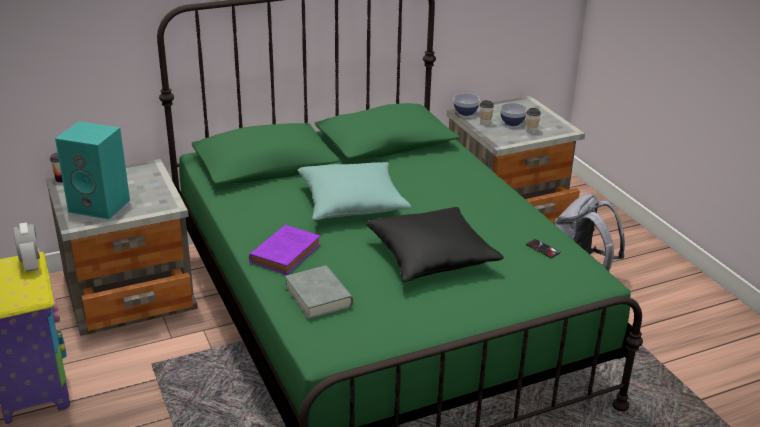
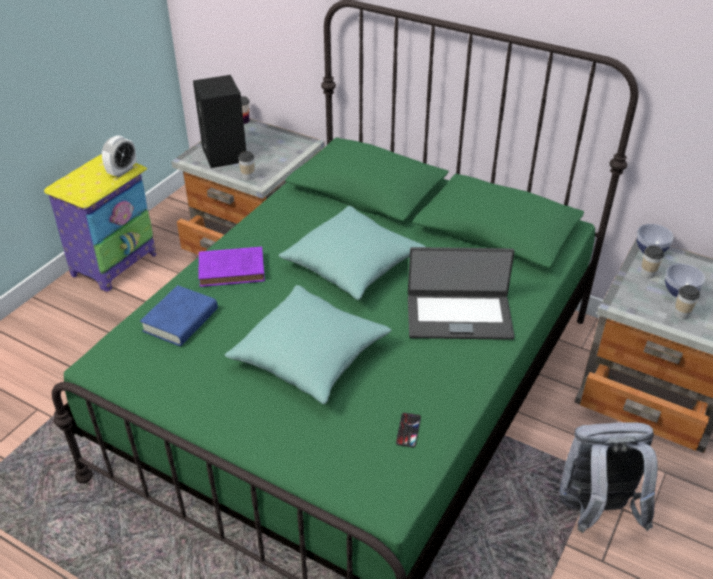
camera: 55 degrees right, 10 degrees up
turquoise speaker [55,121,130,220] -> black speaker [193,75,246,168]
grey book [285,265,353,320] -> blue book [140,285,218,346]
black pillow [365,207,504,282] -> turquoise pillow [225,285,392,404]
none -> cup [238,151,255,180]
none -> laptop [408,247,515,340]

